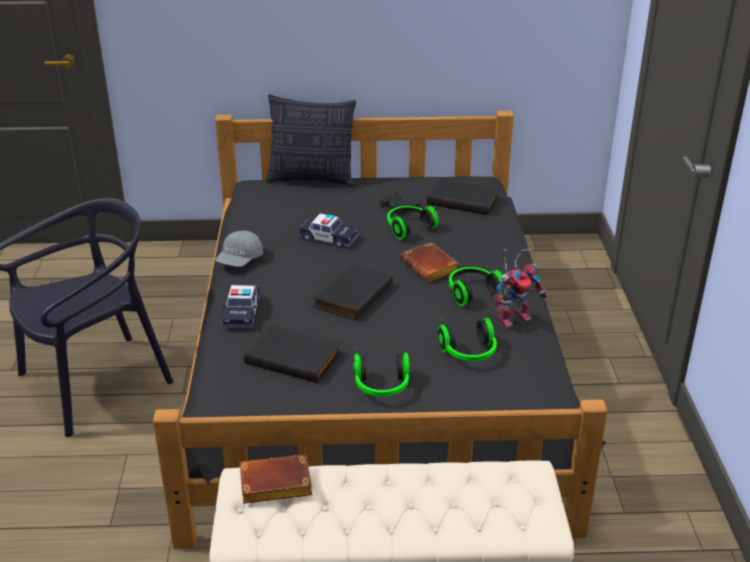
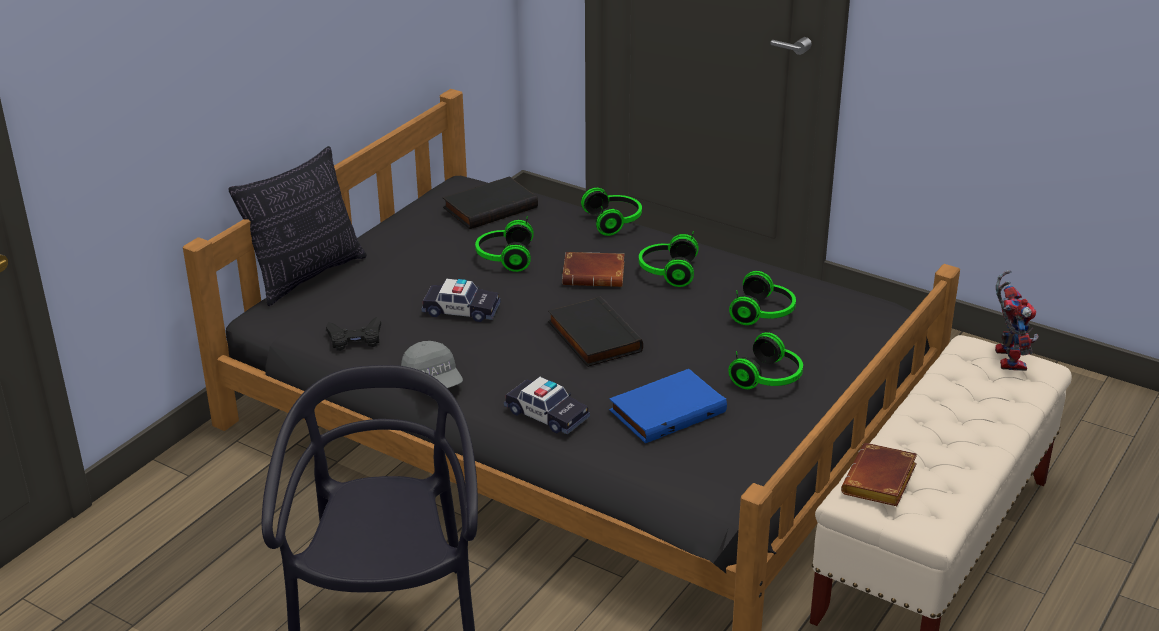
camera: 55 degrees left, 0 degrees up
black book [244,325,341,383] -> blue book [609,369,727,443]
toy car [298,213,359,248] -> toy car turned 45 degrees clockwise [422,279,501,322]
black game controller [380,189,421,215] -> black game controller moved to [326,317,381,351]
toy robot [494,249,547,329] -> toy robot moved to [995,270,1039,371]
none -> headphones [581,188,642,236]

